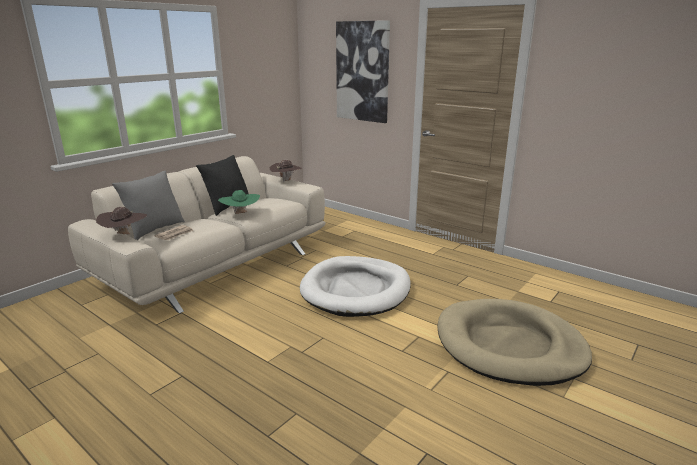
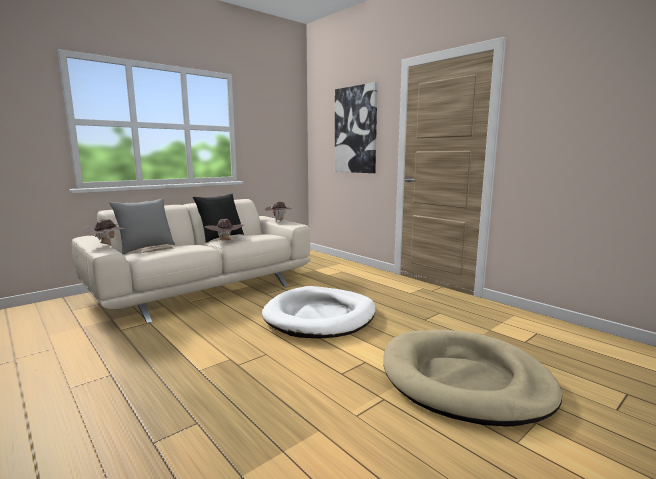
camera: 10 degrees right, 10 degrees down
green hat [218,190,260,214] -> brown hat [205,219,244,240]

